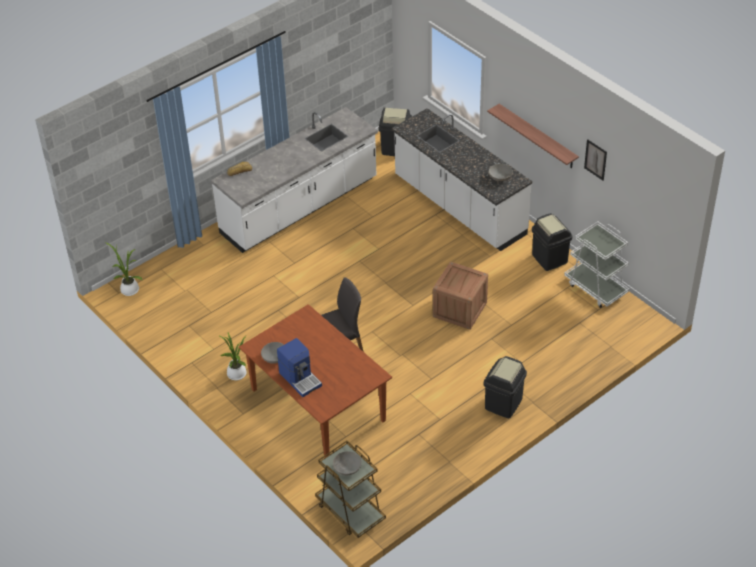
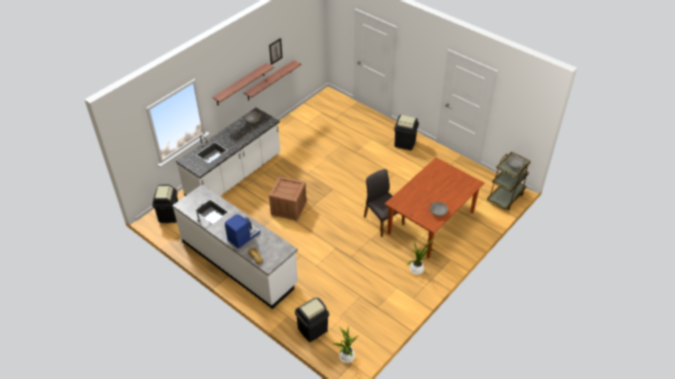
camera: 100 degrees left, 0 degrees up
coffee machine [277,338,322,397] -> coffee machine moved to [225,214,260,249]
crate [433,262,488,330] -> crate moved to [269,176,307,221]
black trash can [532,213,572,271] -> black trash can moved to [295,298,329,342]
white cart [564,221,629,308] -> none
none -> shelf [244,60,301,101]

